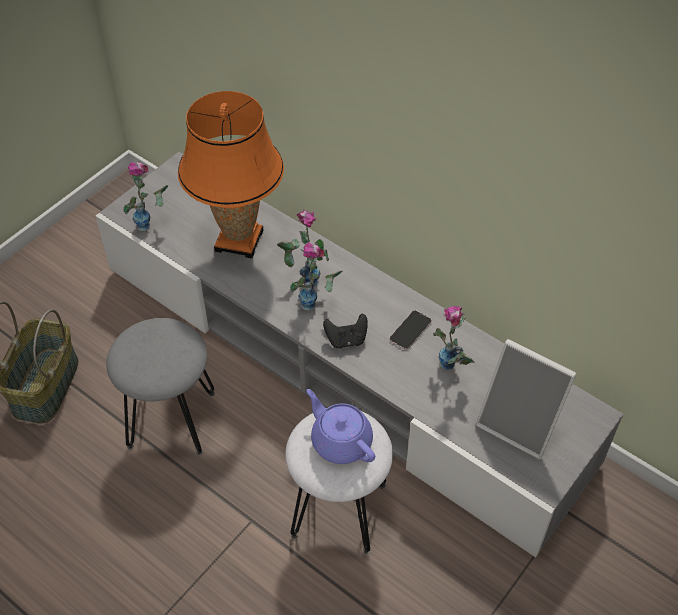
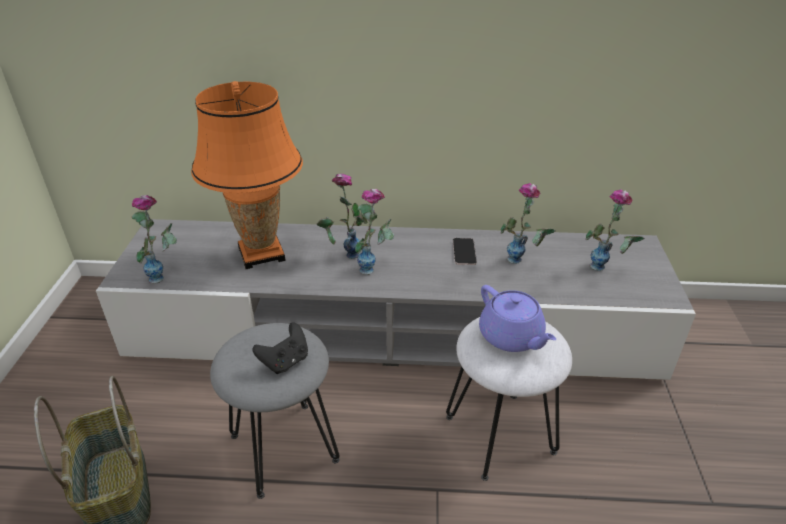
camera: 35 degrees left, 15 degrees down
purple teapot [307,389,375,464] -> purple teapot turned 135 degrees counterclockwise [479,285,556,352]
black game controller [323,314,368,349] -> black game controller moved to [252,323,308,374]
picture frame [476,339,577,459] -> vase [586,189,644,271]

